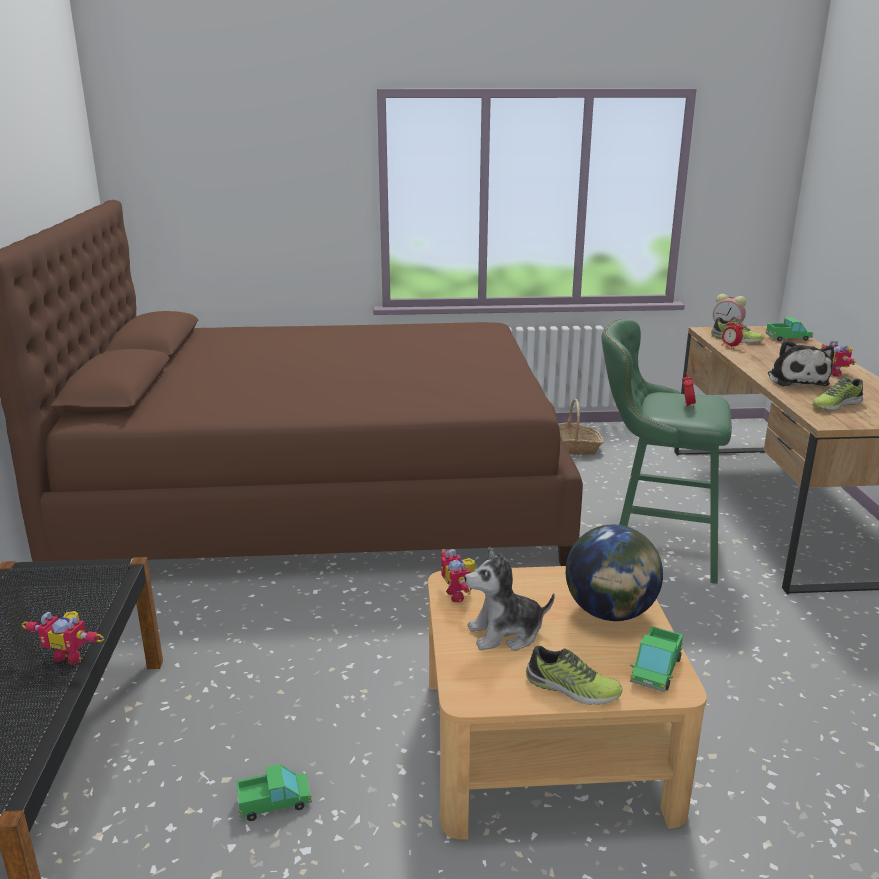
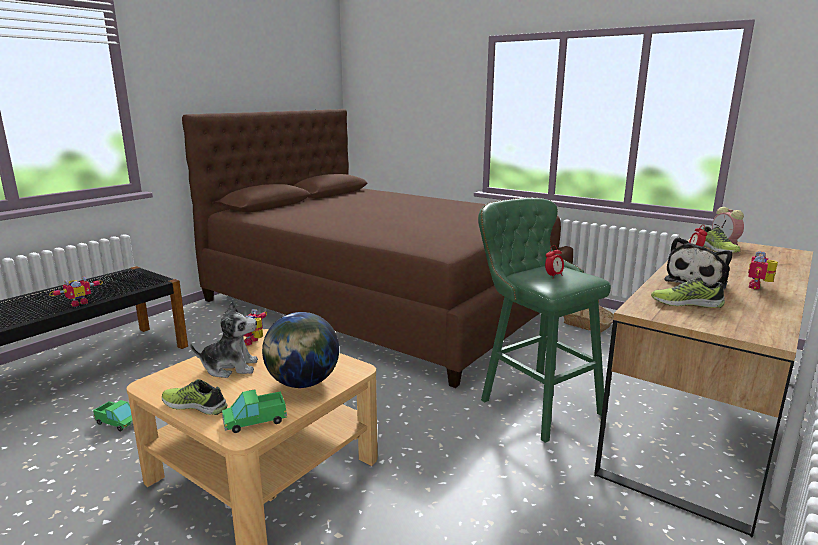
camera: 40 degrees right, 5 degrees down
toy robot [22,611,104,665] -> toy robot turned 105 degrees counterclockwise [49,276,103,307]
plush toy [464,547,555,651] -> plush toy turned 150 degrees clockwise [190,301,258,378]
shoe [526,646,623,705] -> shoe turned 135 degrees clockwise [162,379,227,415]
toy truck [766,318,813,341] -> none

